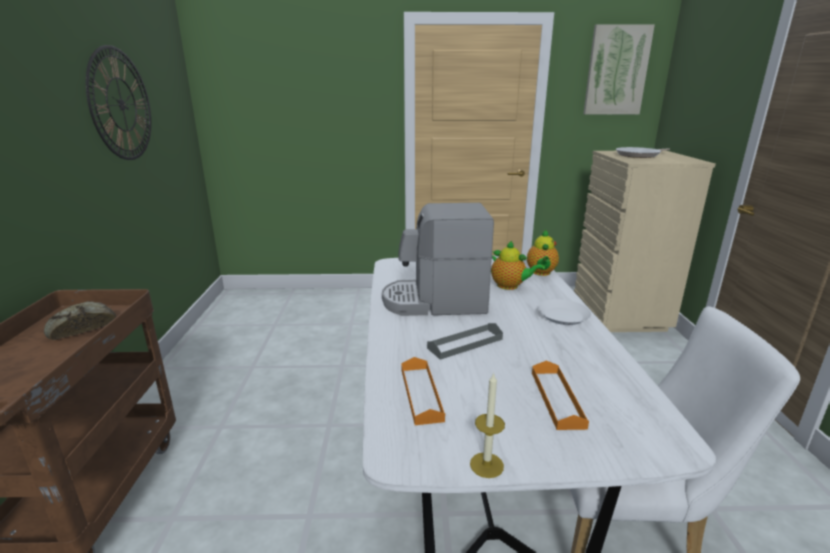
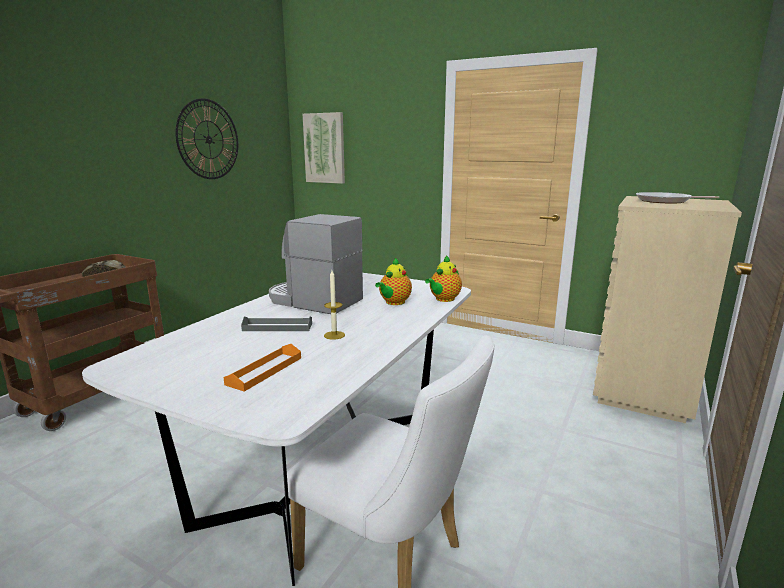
camera: 30 degrees right, 5 degrees down
orange tray [401,357,445,425] -> none
candle [470,373,505,478] -> candle moved to [324,271,345,340]
teapot [491,241,545,290] -> teapot turned 60 degrees clockwise [375,258,412,305]
white plate [537,299,592,325] -> none
picture [583,24,655,114] -> picture moved to [303,112,345,184]

